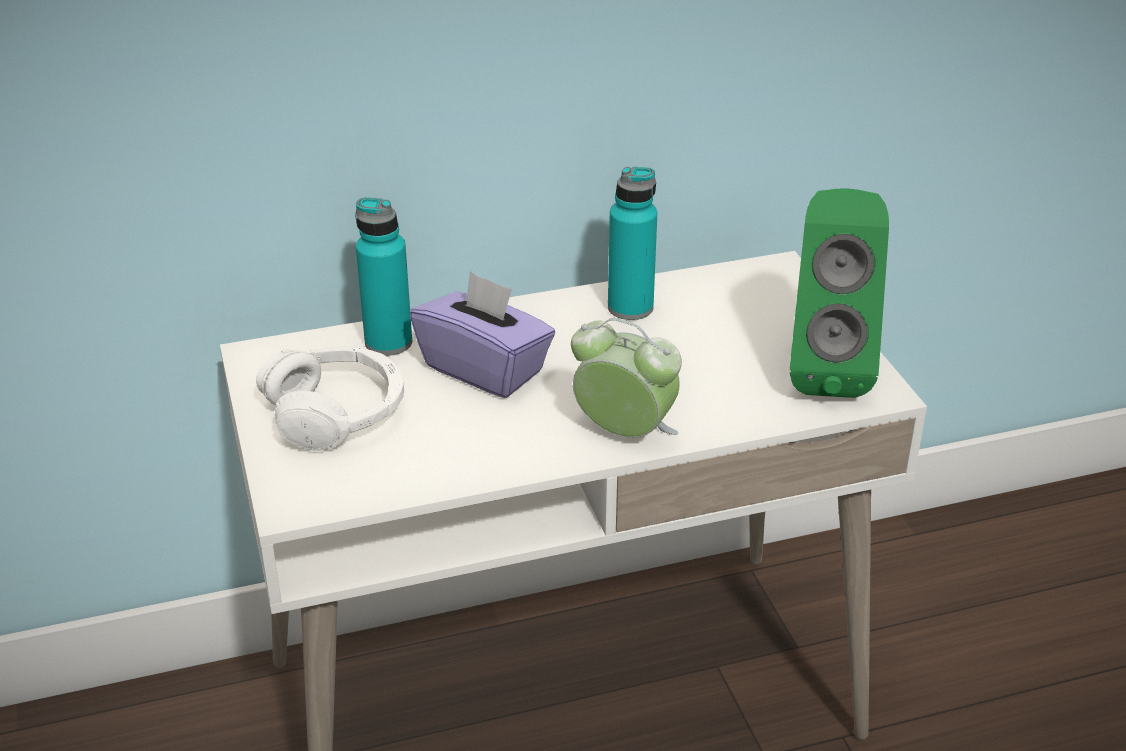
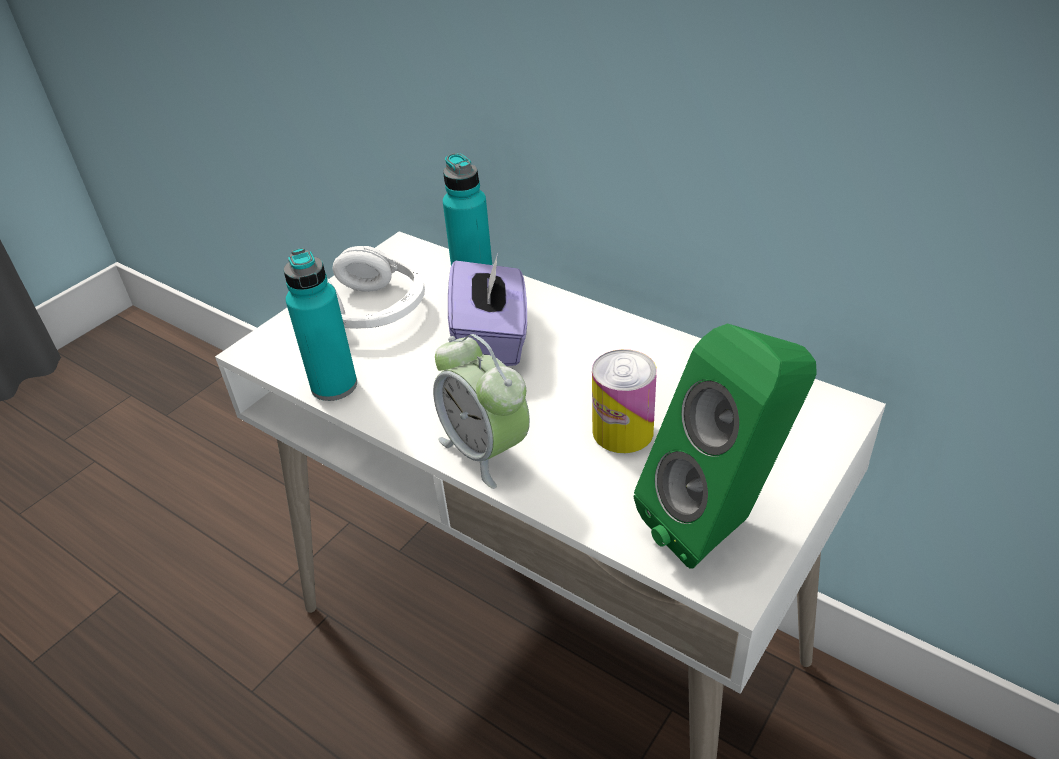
camera: 55 degrees right, 5 degrees up
alarm clock [571,318,682,438] -> alarm clock turned 150 degrees clockwise [433,334,530,489]
turquoise bottle [608,167,657,320] -> turquoise bottle moved to [284,248,357,401]
none -> can [592,349,657,453]

